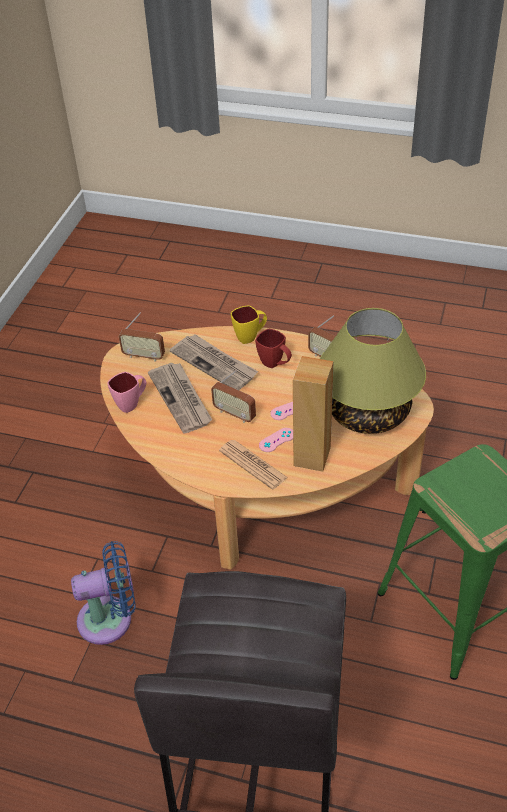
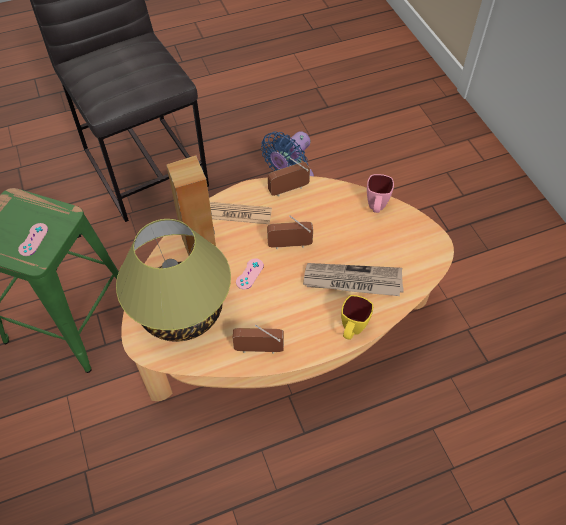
camera: 140 degrees right, 10 degrees up
radio [119,313,165,361] -> radio moved to [268,158,310,196]
newspaper [148,363,212,434] -> none
red mug [255,329,292,368] -> none
pink game controller [259,428,293,452] -> pink game controller moved to [18,223,48,256]

